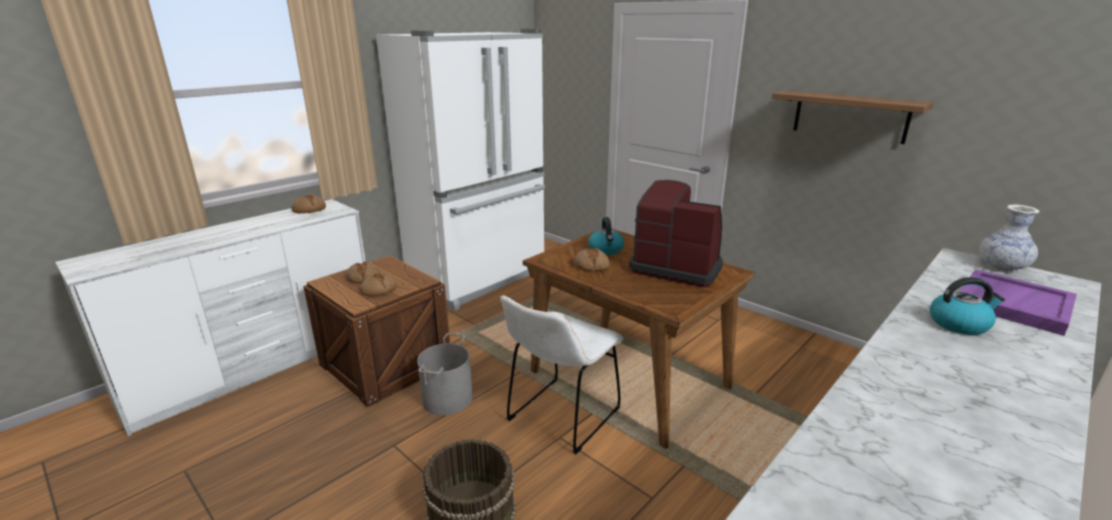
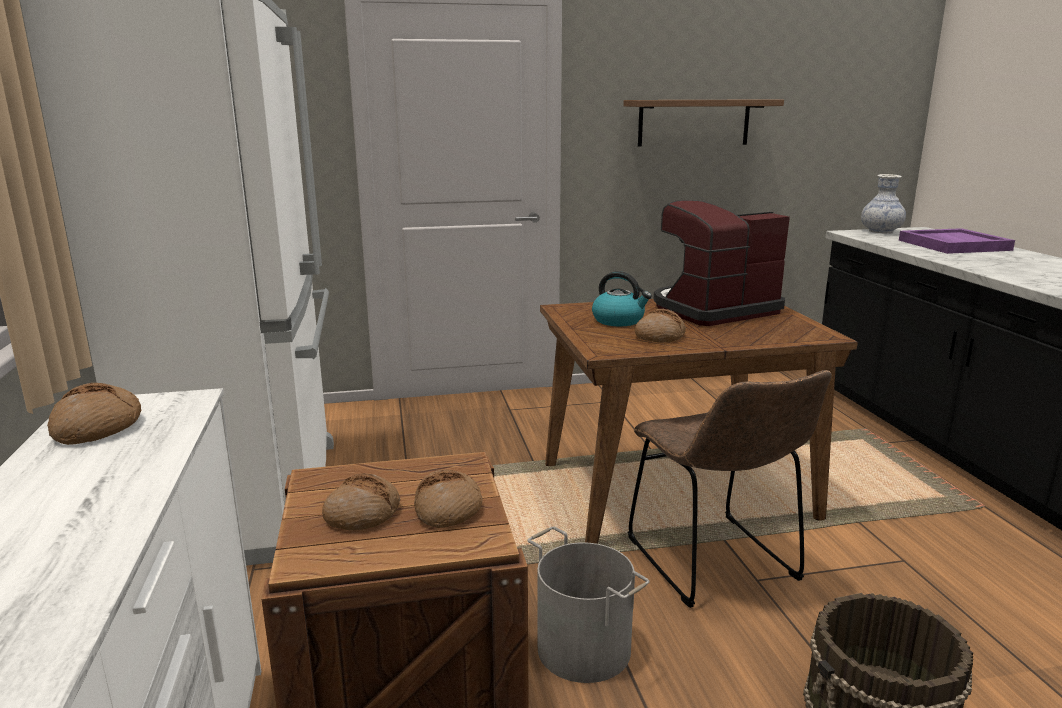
camera: 55 degrees left, 5 degrees down
white chair [500,296,623,454] -> brown chair [628,370,832,608]
kettle [930,277,1005,335] -> none

